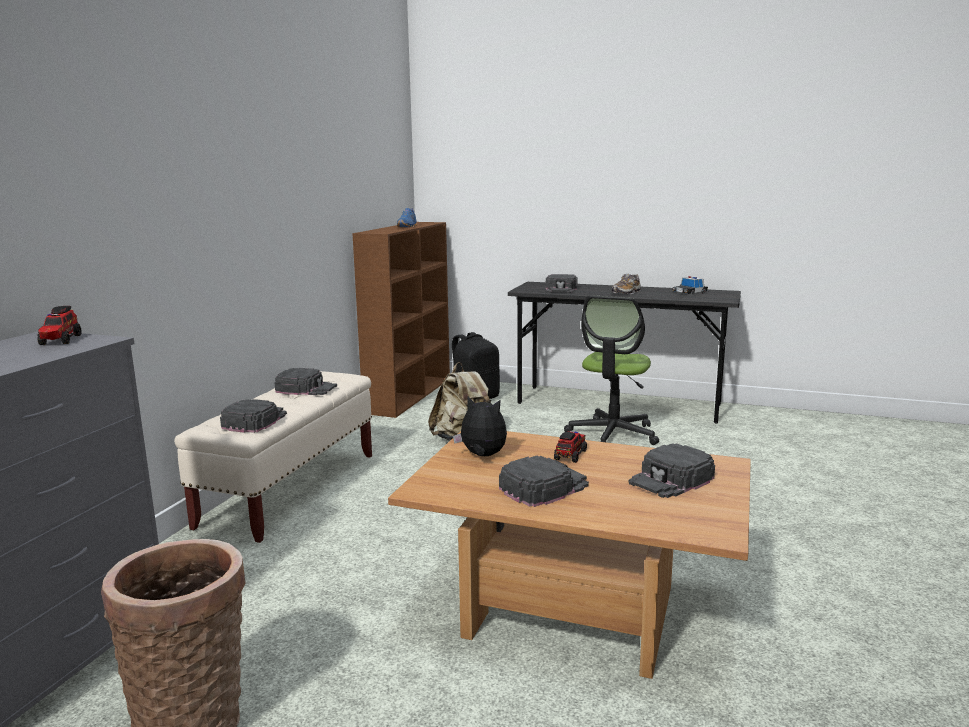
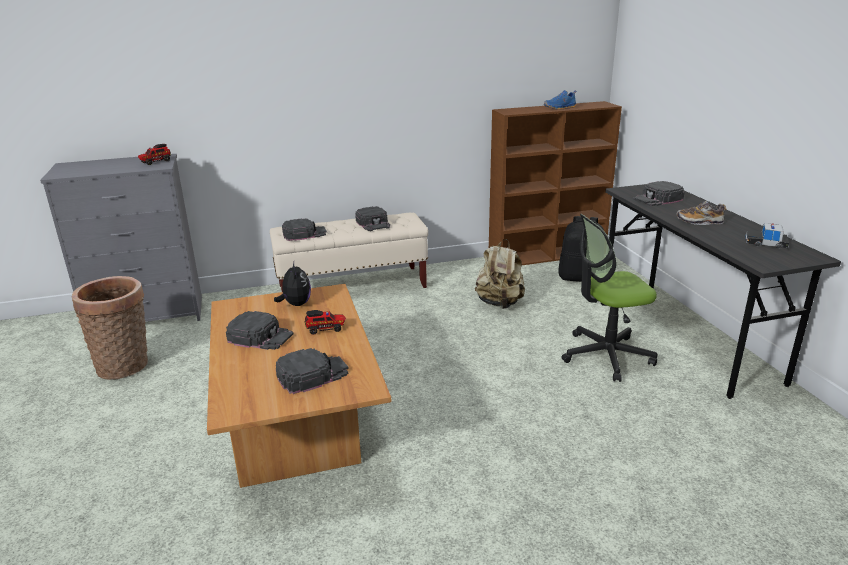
camera: 55 degrees right, 10 degrees up
black cap [629,443,715,498] -> black cap turned 135 degrees clockwise [276,348,349,394]

